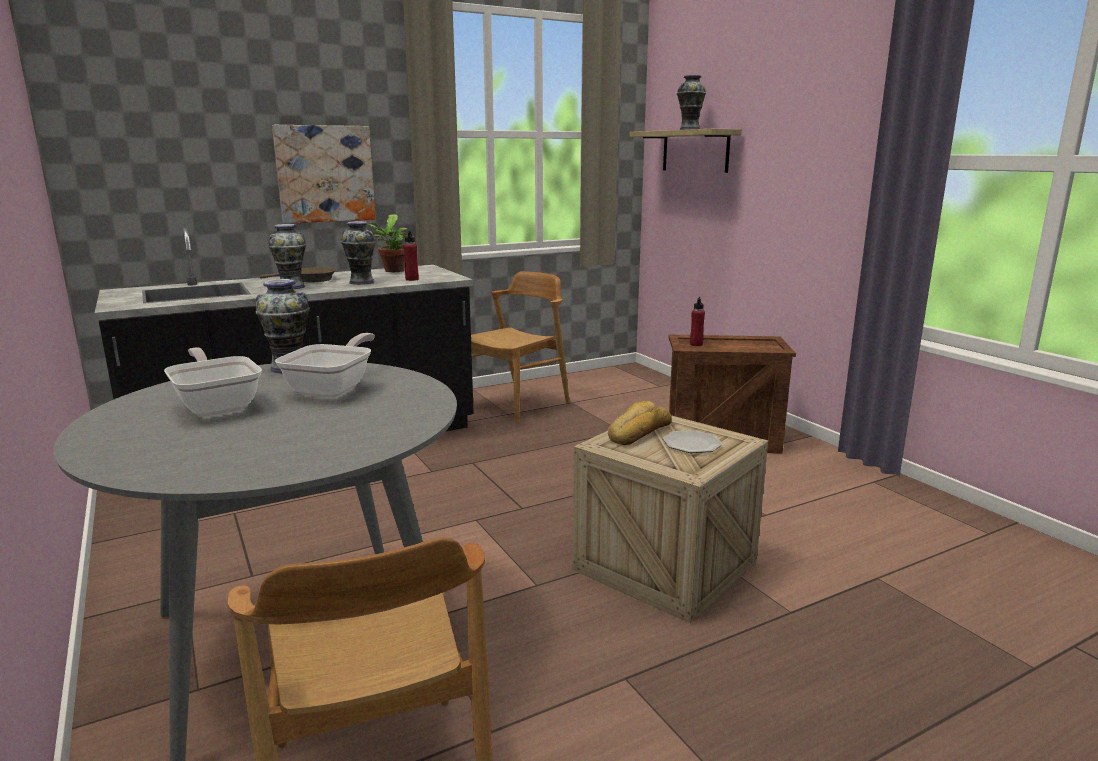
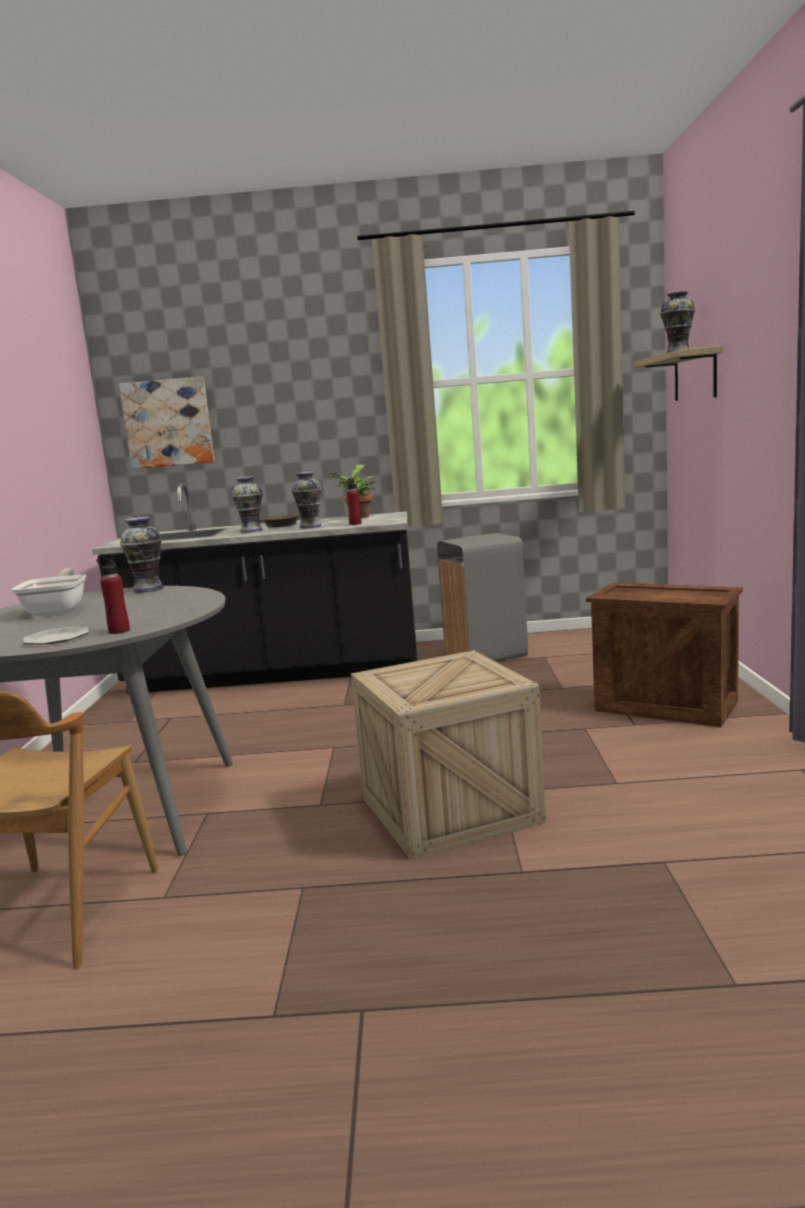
camera: 30 degrees right, 5 degrees down
picture [272,125,376,224] -> picture moved to [119,377,215,469]
frying pan [275,333,375,398] -> none
brown chair [471,271,569,425] -> grey trash can [437,533,528,662]
bread [608,401,672,445] -> none
plate [663,430,723,453] -> plate moved to [23,627,89,645]
red bottle [690,297,705,346] -> red bottle moved to [97,556,130,634]

